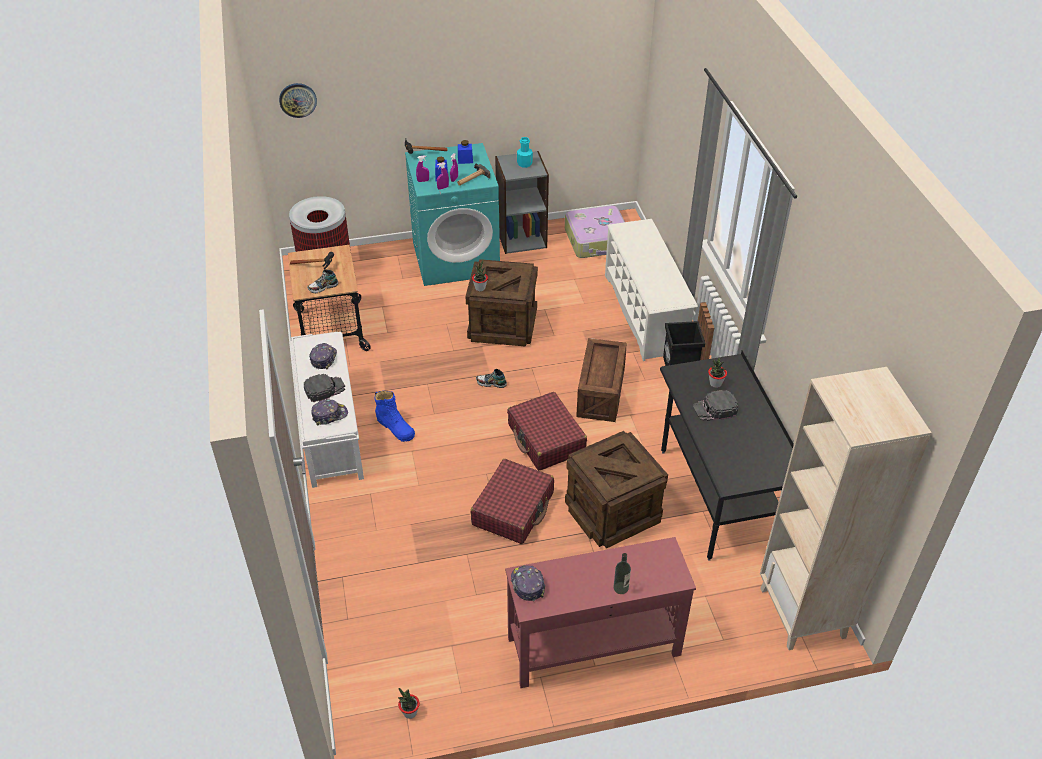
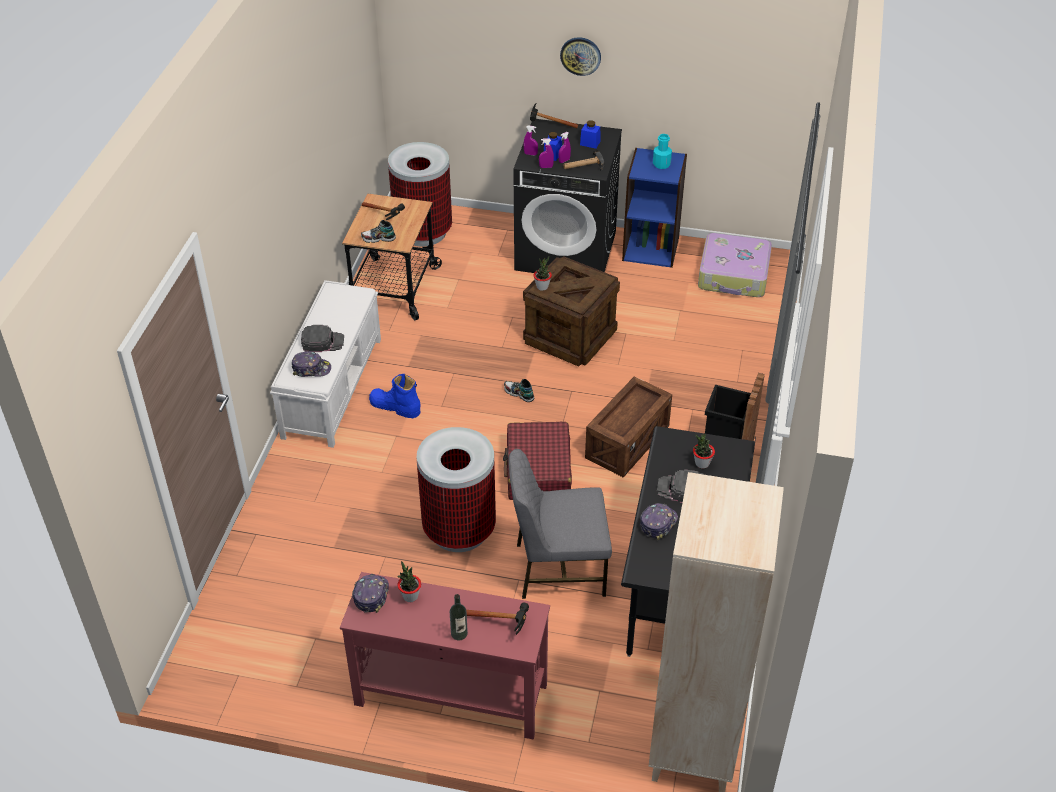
camera: 25 degrees right, 0 degrees up
wall clock [279,83,317,118] -> wall clock moved to [560,37,601,76]
cap [309,343,337,369] -> cap moved to [640,503,678,540]
blue boot [375,391,415,442] -> blue boot turned 135 degrees clockwise [369,374,421,418]
potted plant [398,688,420,719] -> potted plant moved to [397,561,421,602]
turquoise washing machine [405,143,500,286] -> black washing machine [513,119,622,273]
red suitcase [471,459,554,544] -> trash can [417,427,496,552]
grey bookcase [495,151,549,254] -> blue bookcase [622,148,687,268]
crate [565,431,668,548] -> grey chair [508,449,612,599]
white shoe rack [605,219,698,361] -> none
none -> hammer [466,603,529,635]

